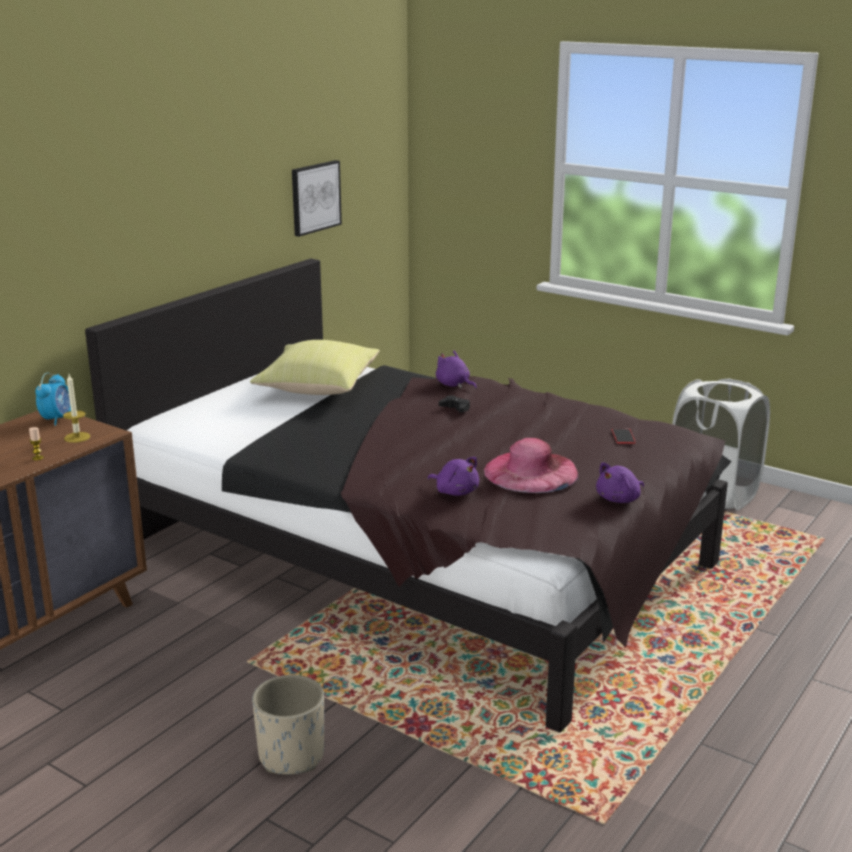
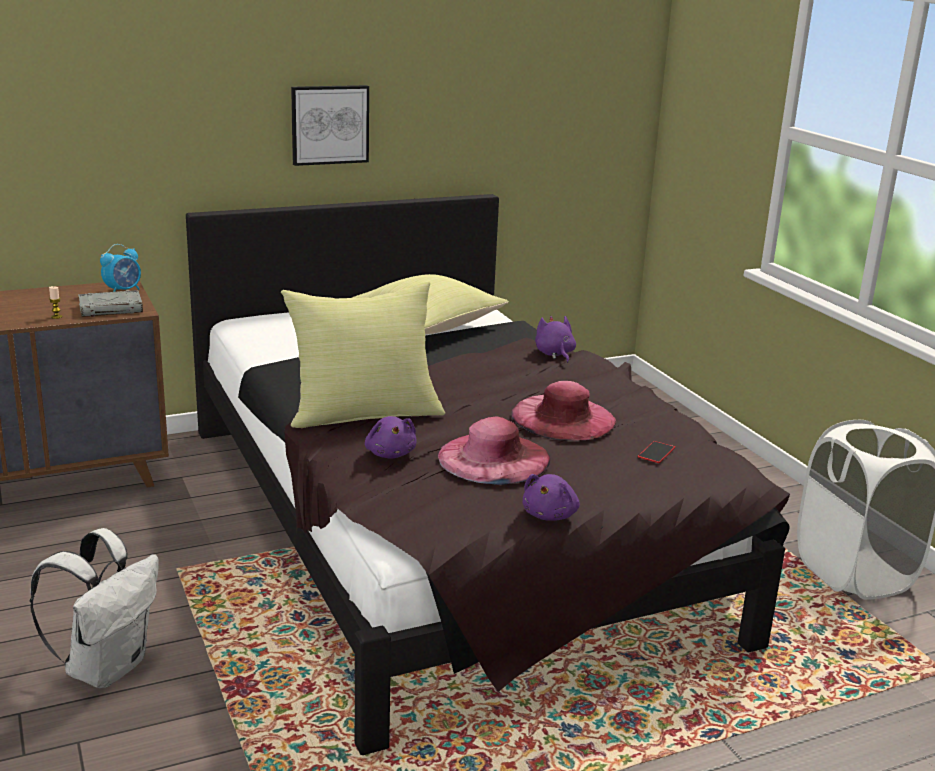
camera: 30 degrees right, 0 degrees up
candle [63,374,90,443] -> grey book [78,290,143,317]
beige planter [252,675,324,775] -> white backpack [30,528,159,688]
picture [292,160,342,237] -> picture moved to [291,85,369,166]
black game controller [439,395,470,413] -> none
purple plush toy [596,462,644,503] -> purple plush toy turned 60 degrees counterclockwise [522,474,580,521]
none -> yellow pillow [281,281,445,428]
none -> pink hat [512,381,616,441]

